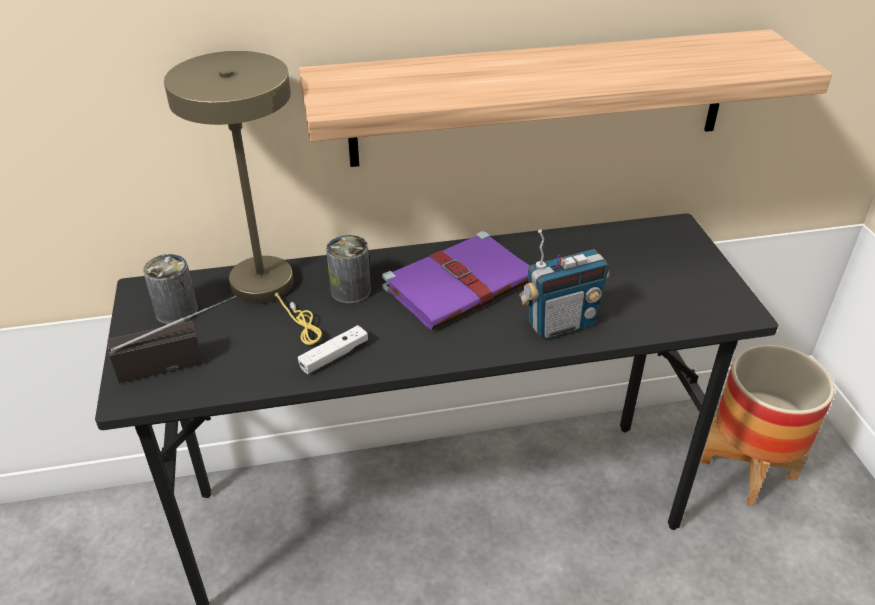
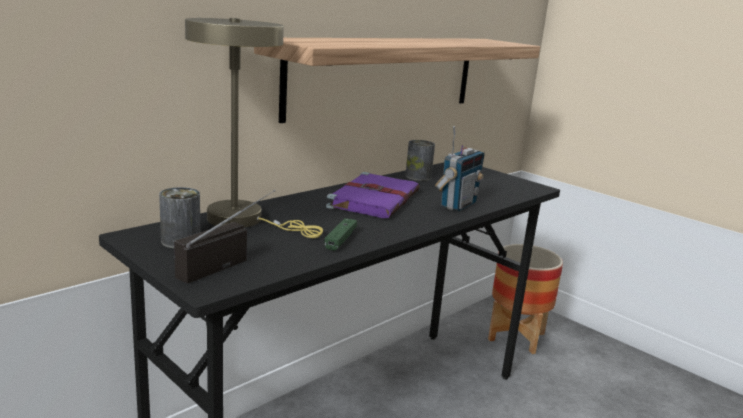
camera: 35 degrees left, 20 degrees down
white game controller [298,325,368,374] -> green game controller [325,218,357,251]
can [326,235,371,303] -> can moved to [405,140,435,181]

